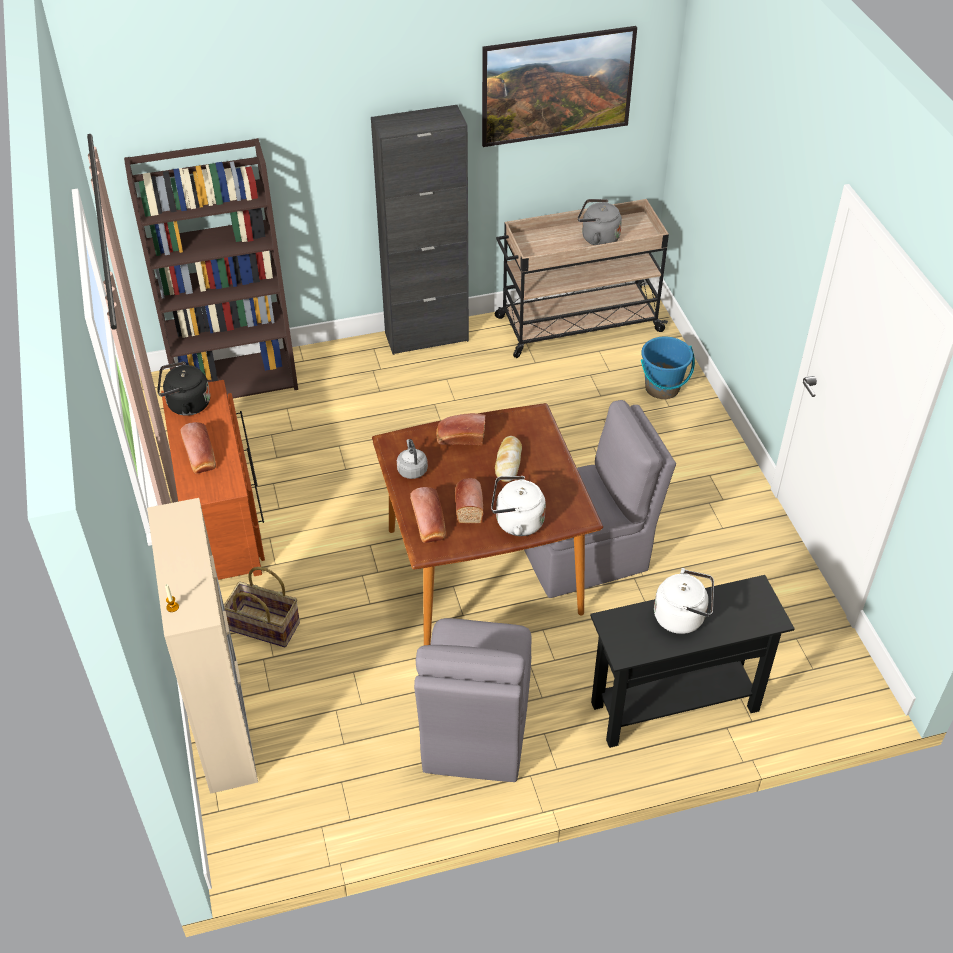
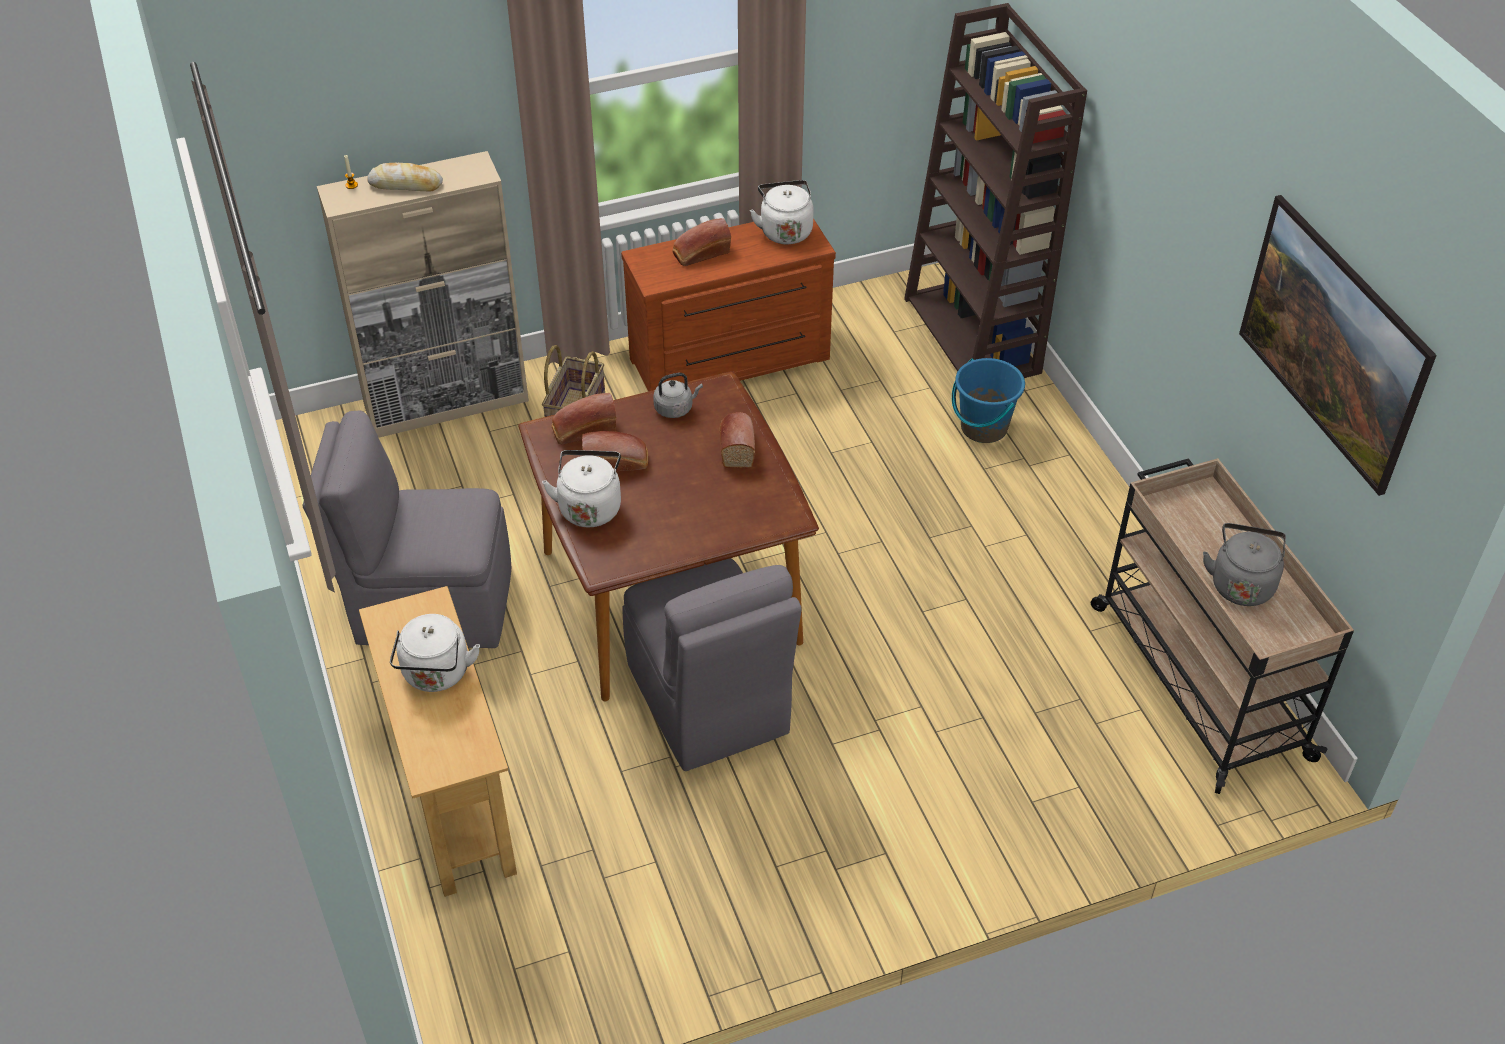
camera: 85 degrees right, 0 degrees up
black kettle [157,361,210,416] -> white kettle [750,180,814,244]
black cabinet [371,105,469,355] -> none
bread [495,436,522,482] -> bread moved to [367,163,443,191]
black console table [590,575,795,748] -> beige console table [359,586,517,897]
blue bucket [641,337,695,399] -> blue bucket moved to [952,358,1025,443]

